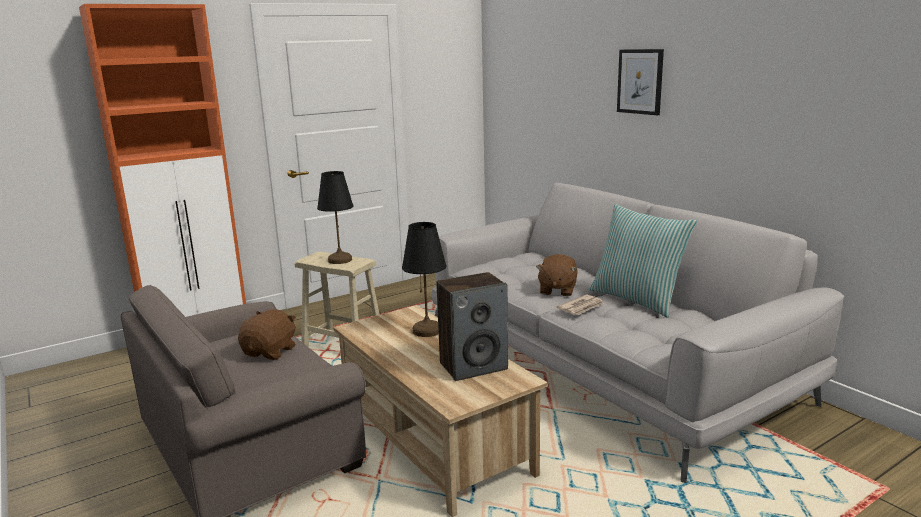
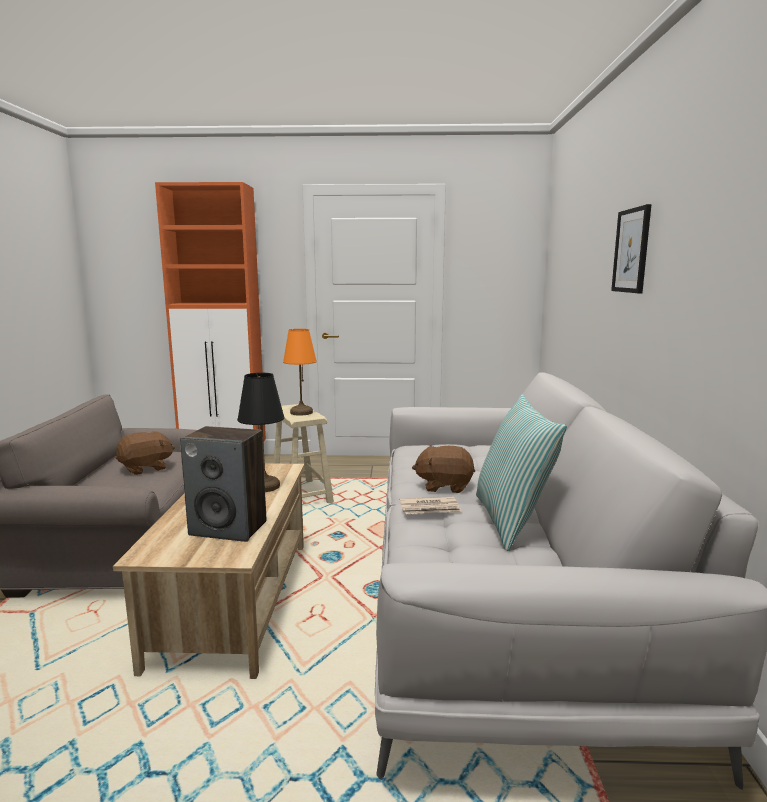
camera: 35 degrees right, 5 degrees down
black table lamp [317,171,353,264] -> orange table lamp [283,329,317,416]
brown plush toy [536,254,578,296] -> brown plush toy turned 45 degrees clockwise [412,445,475,493]

